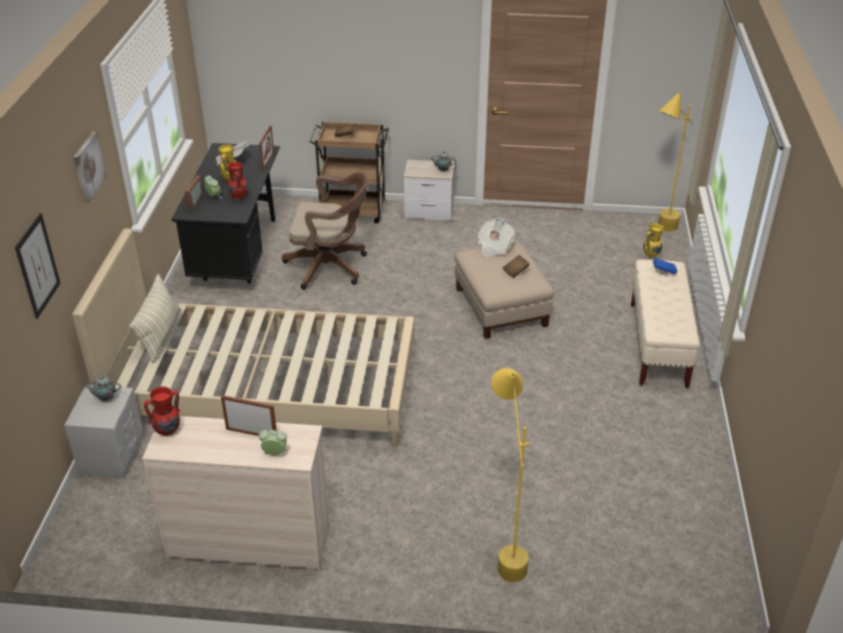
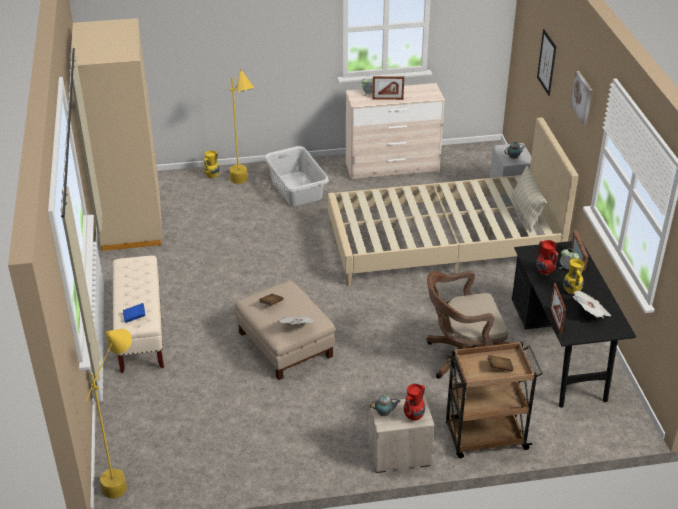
camera: 165 degrees right, 0 degrees up
red vase [144,386,181,436] -> red vase moved to [404,384,425,421]
yellow vase [643,223,664,258] -> yellow vase moved to [204,150,220,179]
none -> beige wardrobe [70,18,163,251]
none -> grey laundry basket [264,146,329,207]

